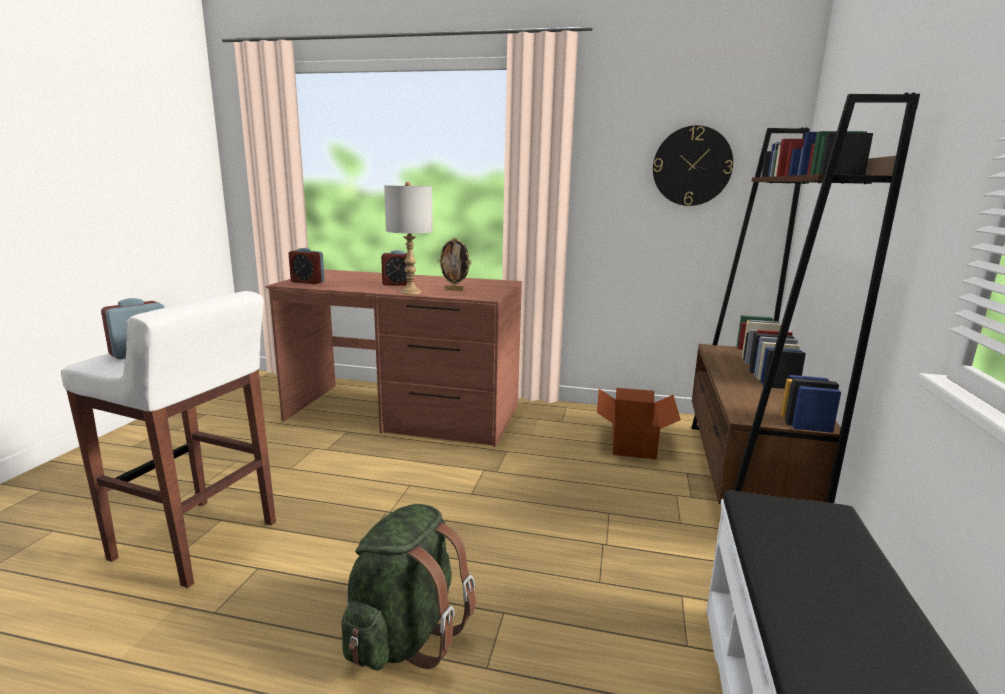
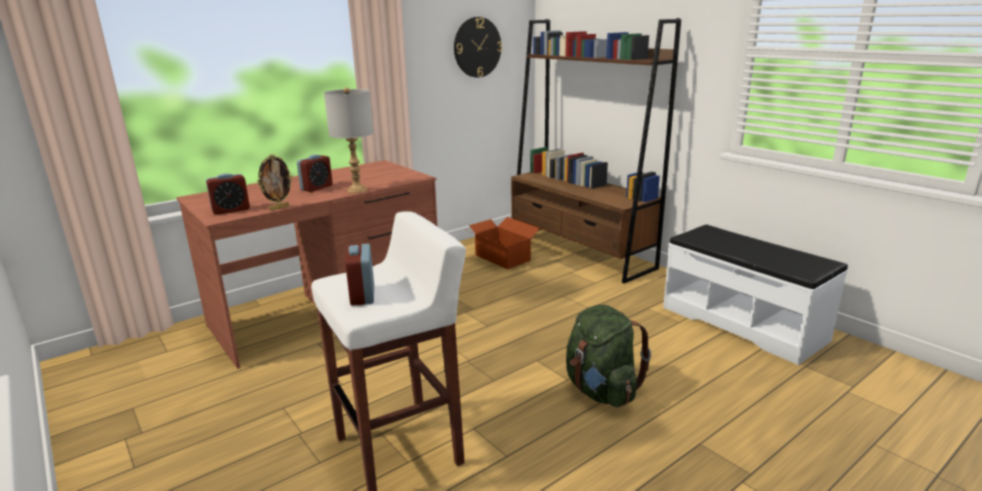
camera: 50 degrees left, 5 degrees up
picture frame [438,237,472,290] -> picture frame moved to [257,154,293,211]

